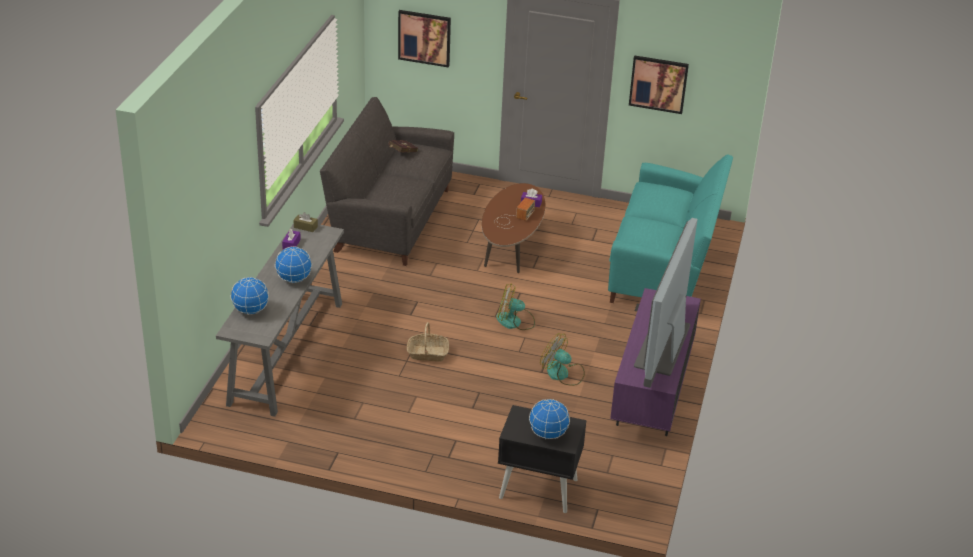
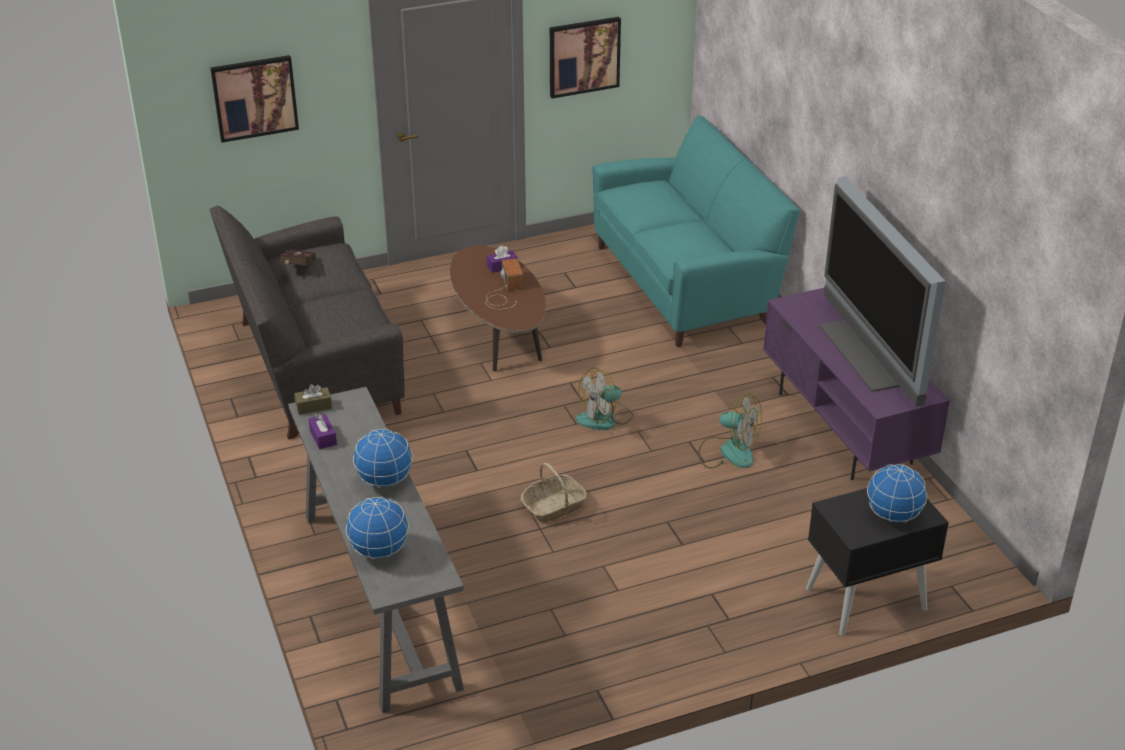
camera: 35 degrees left, 0 degrees up
fan [540,333,585,386] -> fan turned 150 degrees counterclockwise [698,393,762,469]

